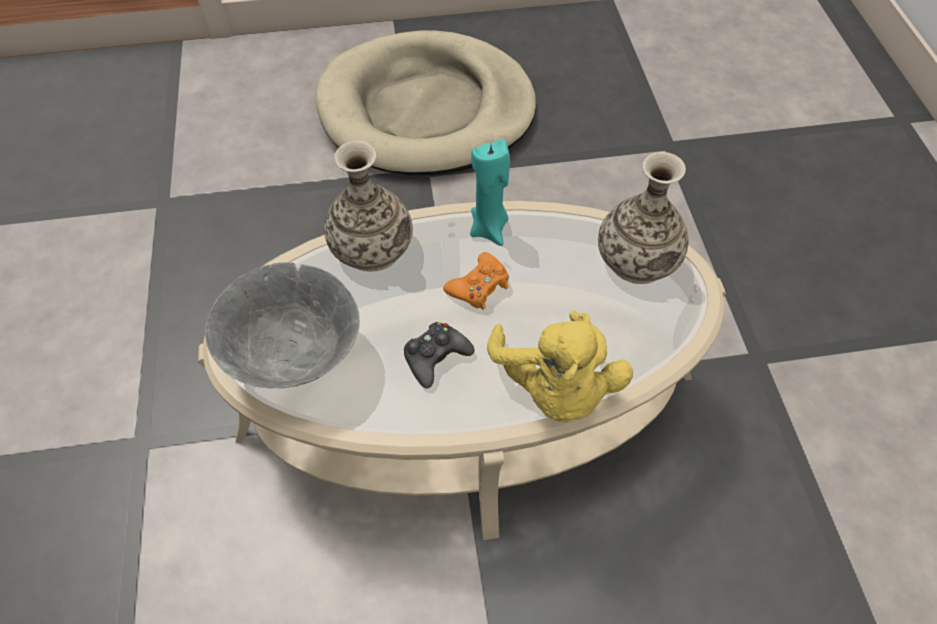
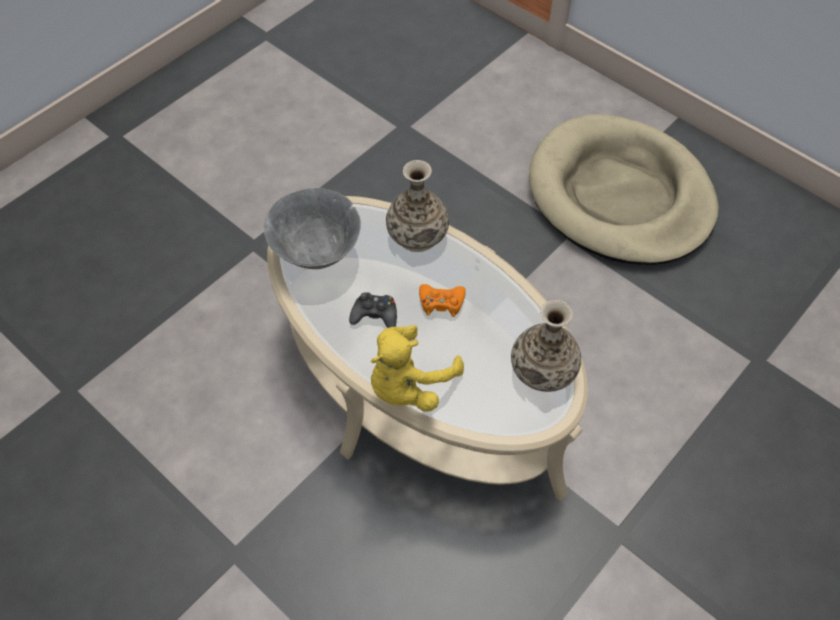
camera: 50 degrees right, 0 degrees up
turquoise candle [470,139,510,246] -> none

